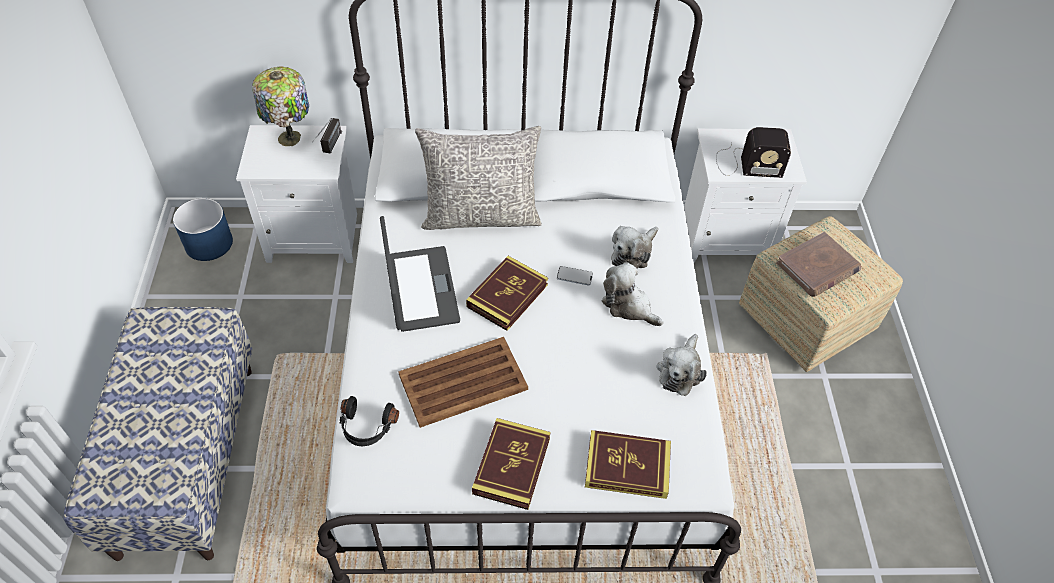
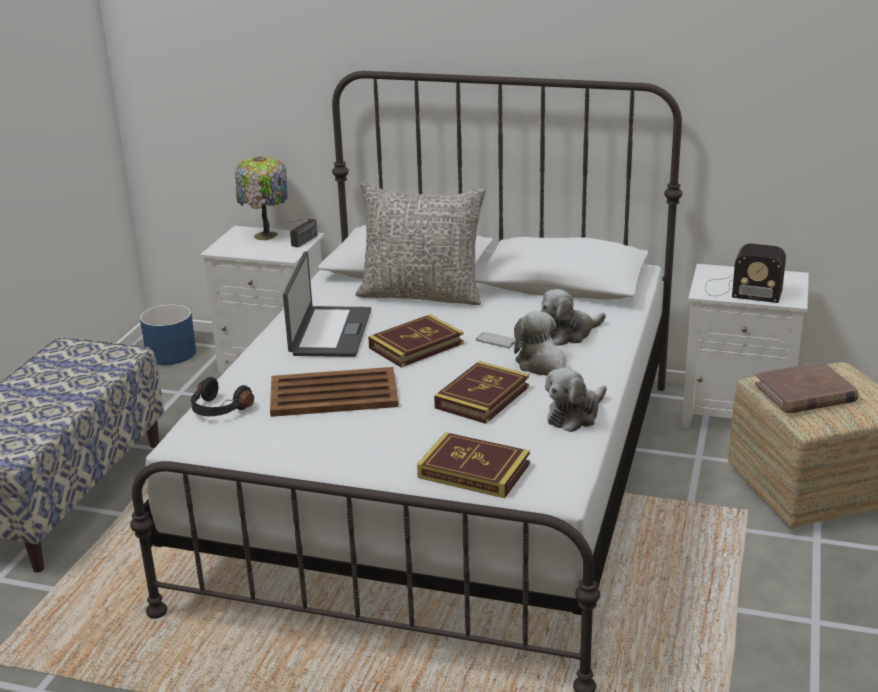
camera: 20 degrees right, 25 degrees down
book [472,418,551,510] -> book moved to [434,361,529,424]

